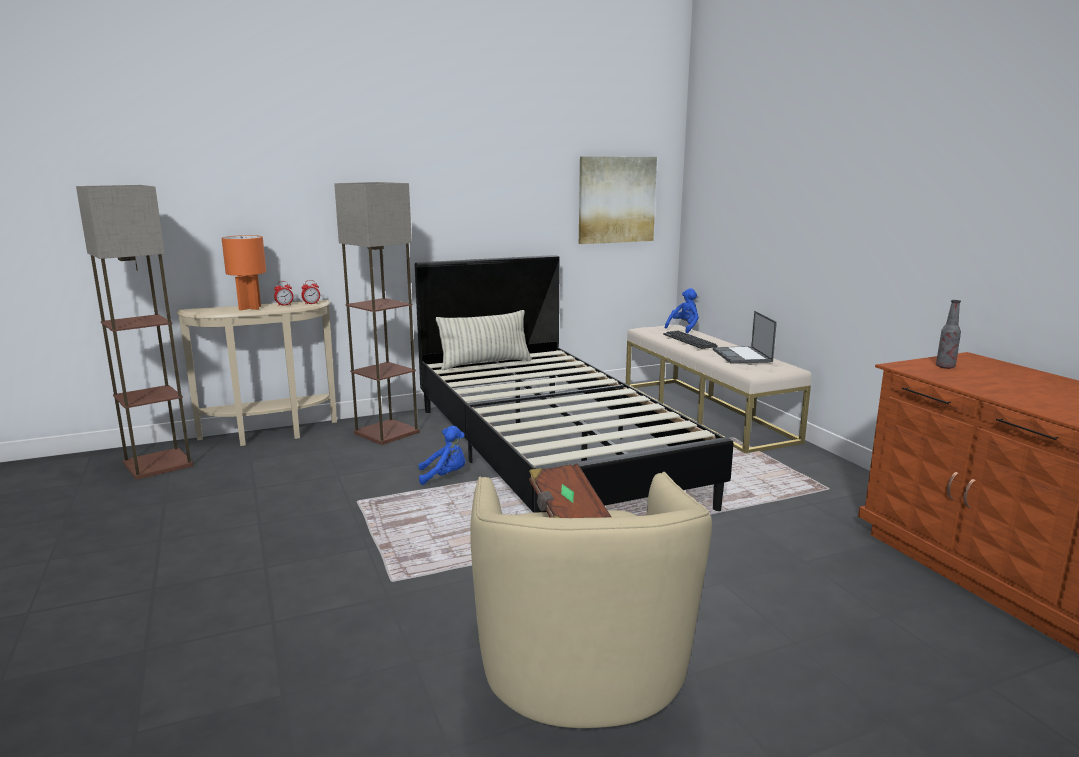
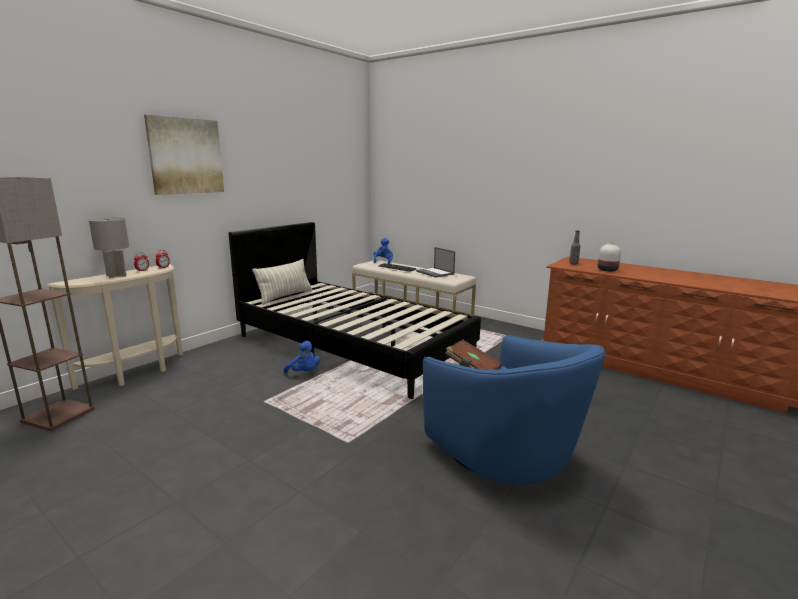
camera: 30 degrees left, 0 degrees up
orange table lamp [222,235,266,310] -> grey table lamp [89,218,129,278]
floor lamp [334,182,420,445] -> none
blue plush toy [418,426,465,485] -> blue plush toy turned 75 degrees clockwise [284,341,320,373]
beige armchair [470,472,712,728] -> blue armchair [423,335,605,485]
picture [579,157,657,244] -> picture moved to [144,115,224,195]
none -> white vase [598,242,621,272]

